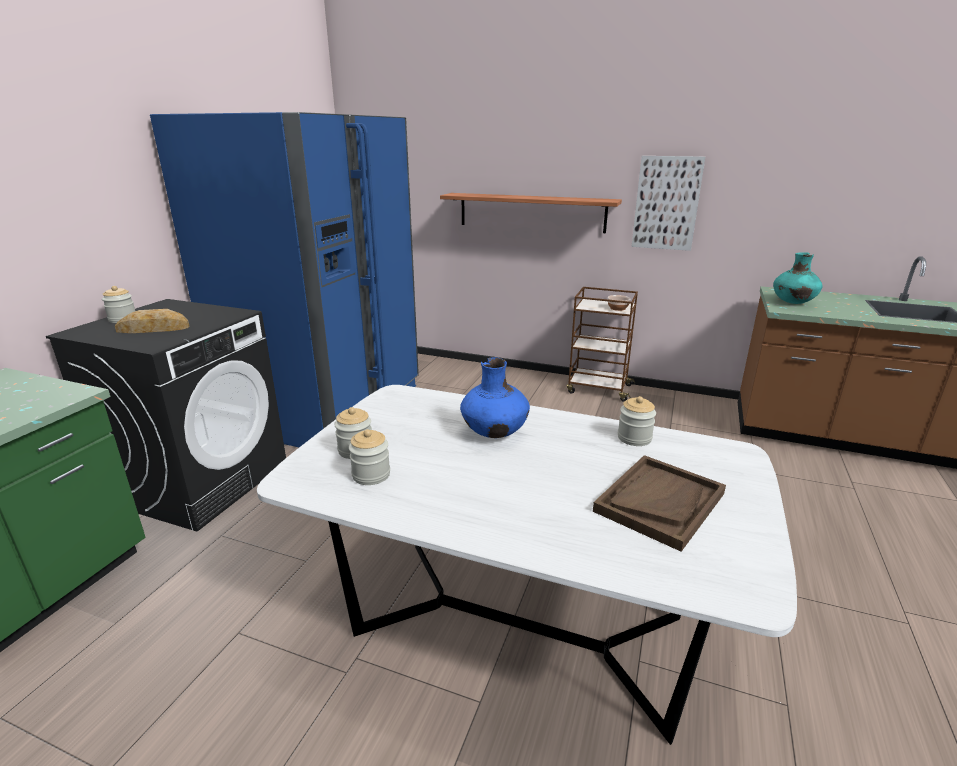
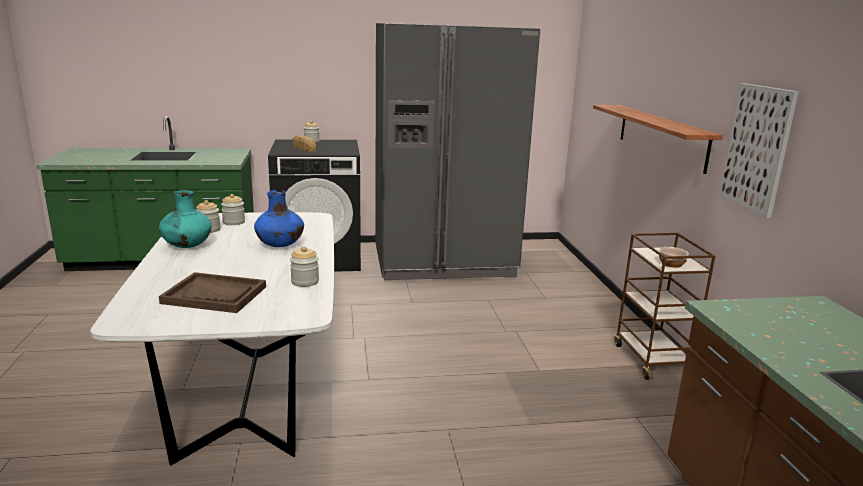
camera: 60 degrees right, 5 degrees down
blue fridge [150,112,419,447] -> grey fridge [375,23,540,280]
turquoise vase [773,252,823,304] -> turquoise vase moved to [158,190,212,248]

